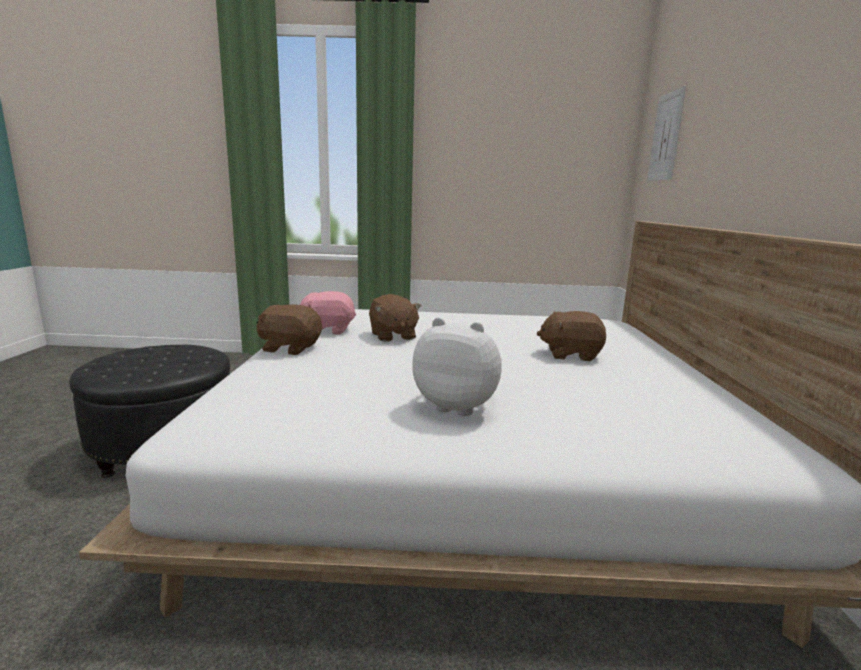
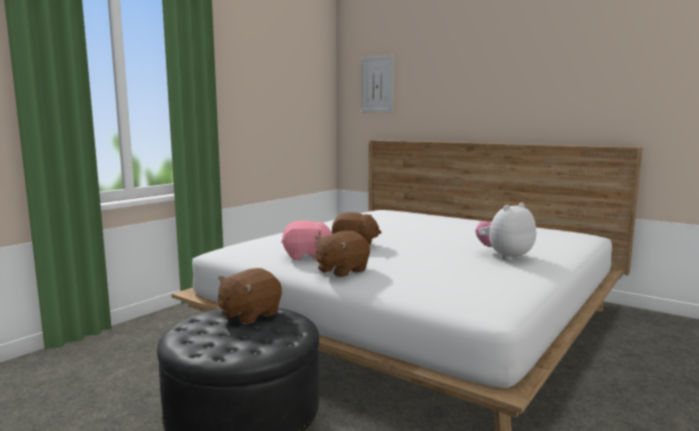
camera: 55 degrees left, 5 degrees down
pink plush toy [300,291,356,335] -> pink plush toy turned 120 degrees counterclockwise [281,220,332,260]
brown plush toy [537,311,606,361] -> brown plush toy moved to [218,268,282,324]

